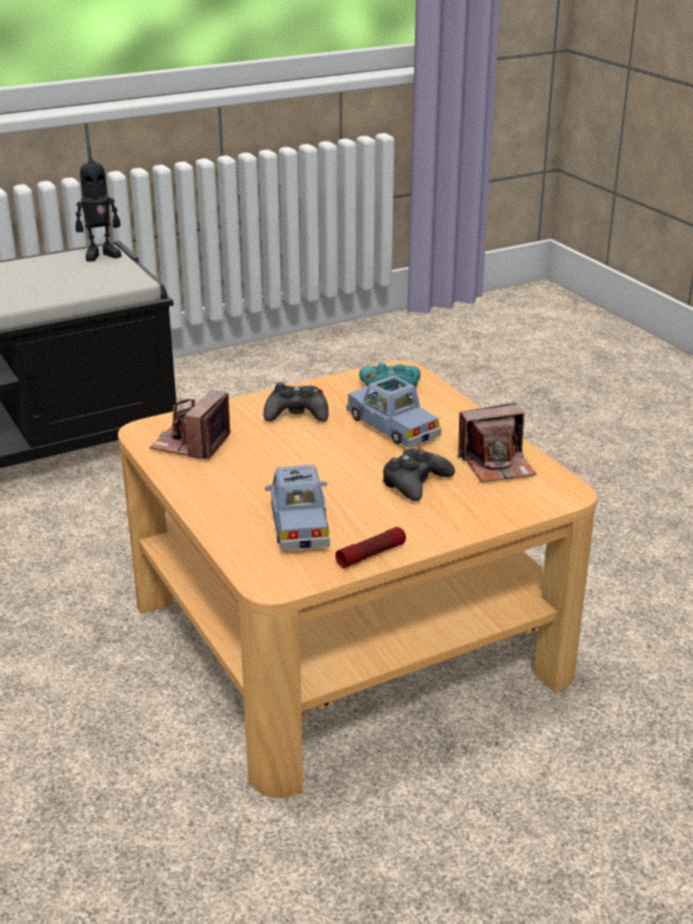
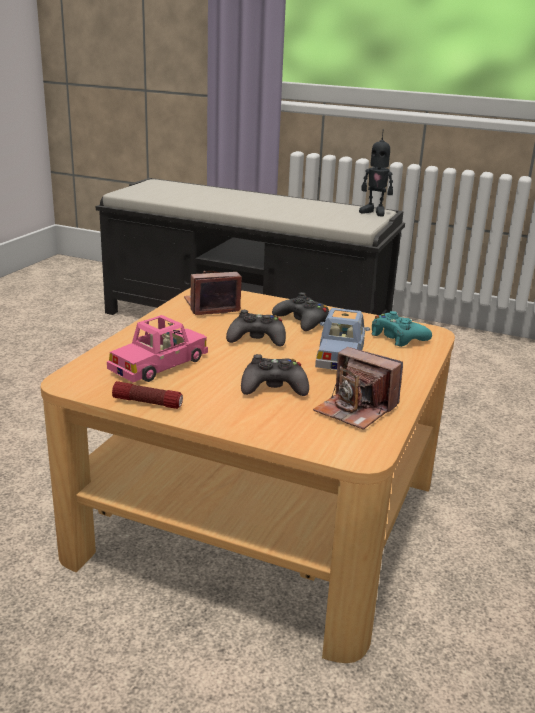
camera: 50 degrees right, 5 degrees down
blue toy car [264,465,330,551] -> pink toy car [107,315,208,382]
none -> black game controller [226,310,286,346]

